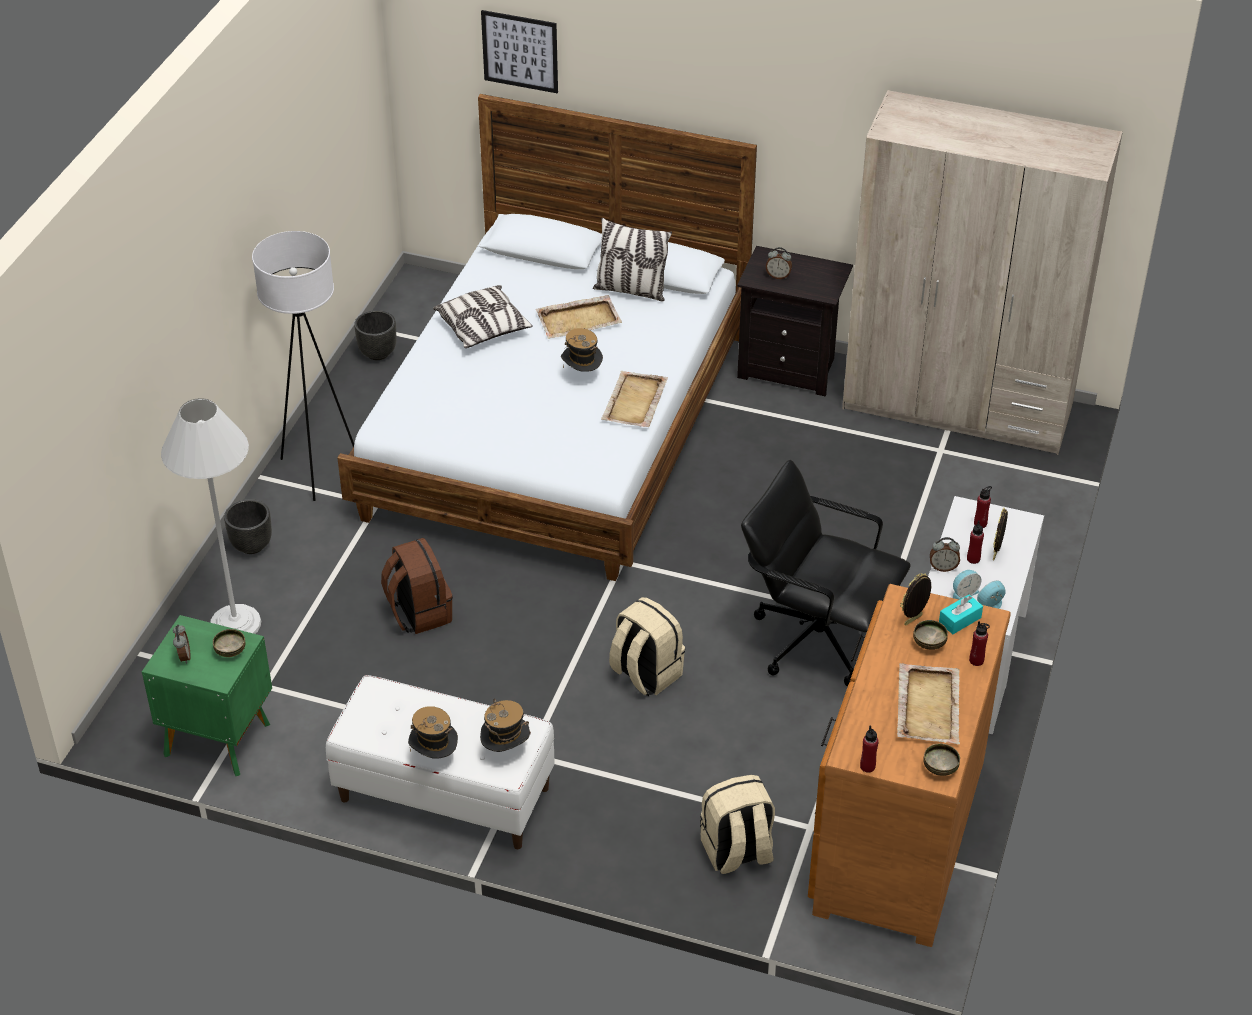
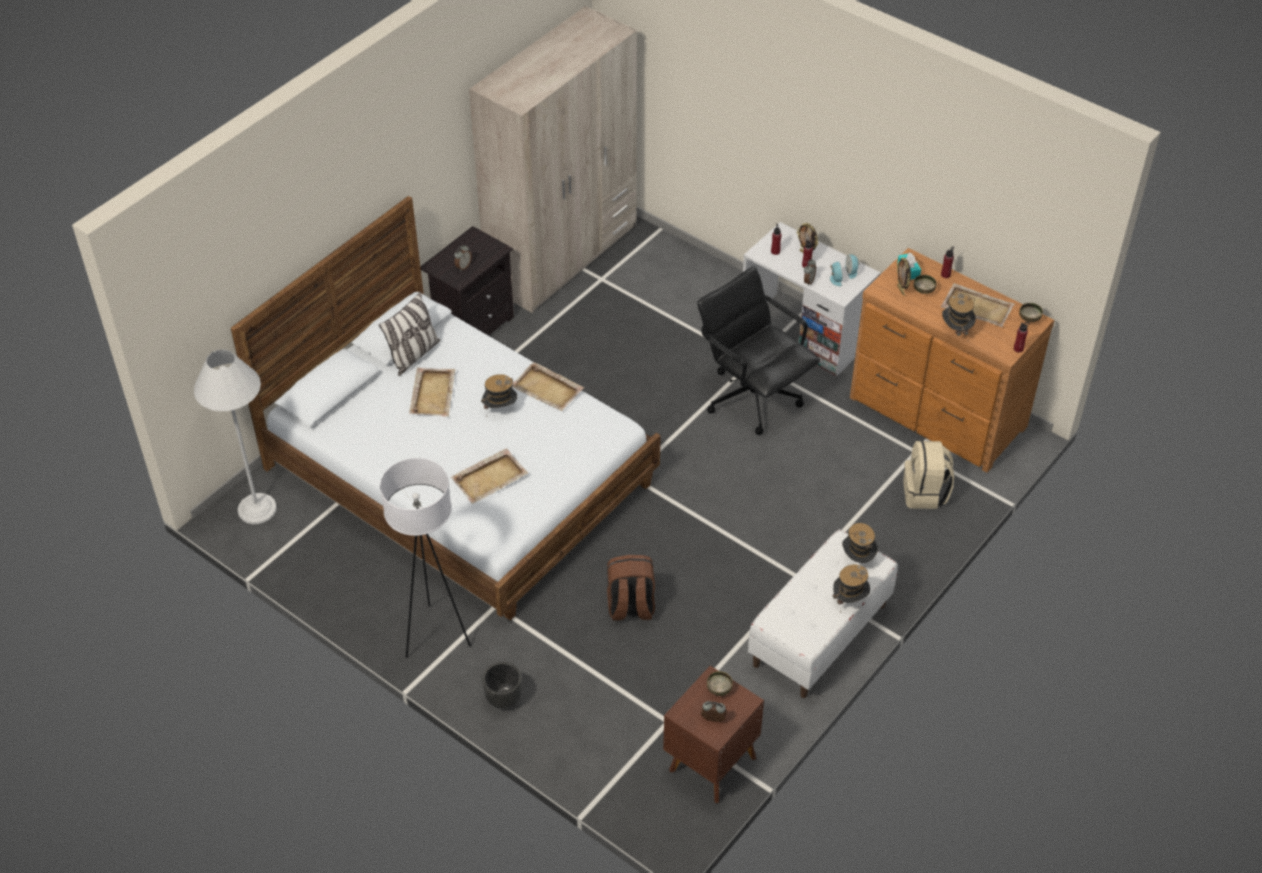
camera: 70 degrees left, 5 degrees up
green nightstand [142,615,272,776] -> brown nightstand [663,666,764,803]
white floor lamp [161,398,261,634] -> white floor lamp moved to [194,349,277,524]
black planter [354,310,396,360] -> none
pillow [433,285,533,348] -> none
picture [481,10,558,93] -> none
beige backpack [609,597,685,697] -> none
black office chair [741,460,911,687] -> black office chair turned 90 degrees clockwise [697,266,820,435]
none -> beige tray [451,448,528,504]
none -> hat [942,294,976,339]

